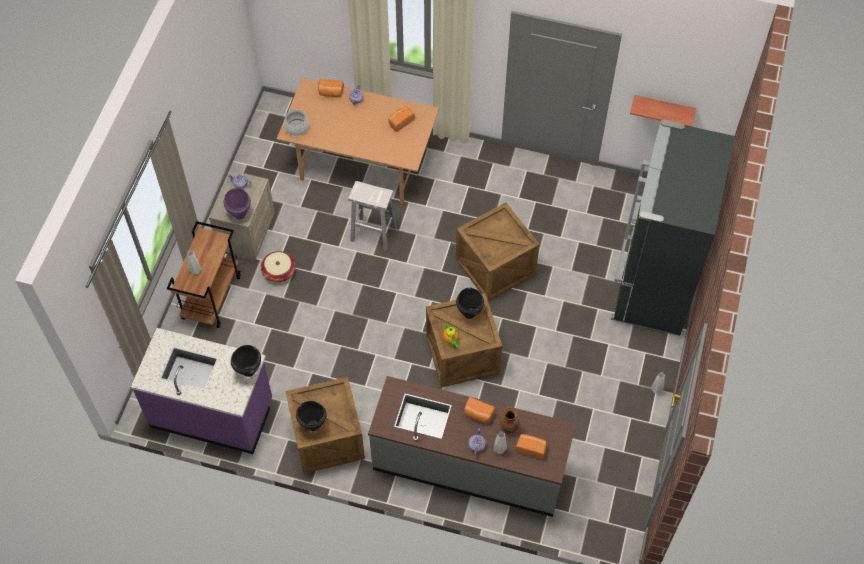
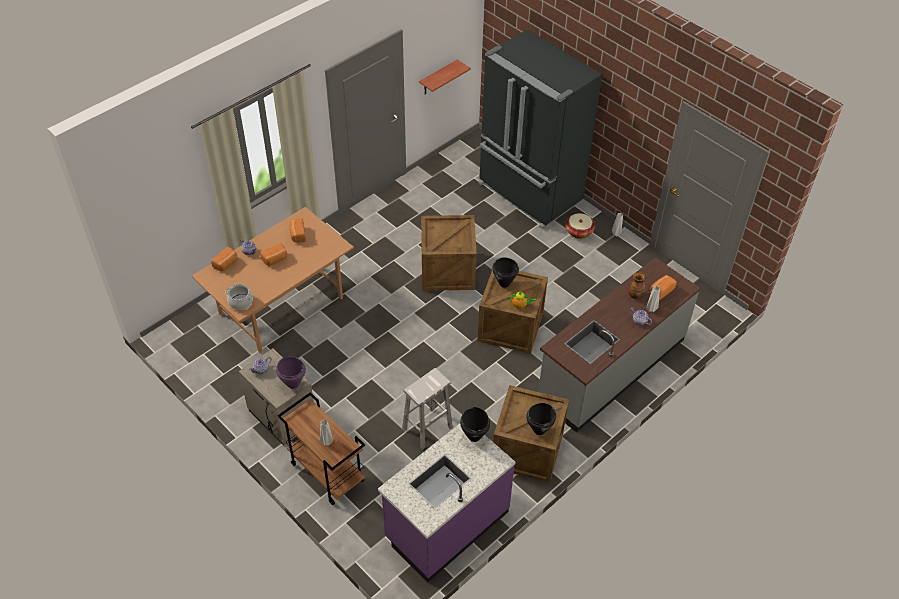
camera: 60 degrees left, 10 degrees down
basket [261,251,296,282] -> basket moved to [565,213,595,239]
white stool [348,181,397,251] -> white stool moved to [402,368,453,449]
bread [464,397,495,424] -> bread moved to [260,243,287,266]

